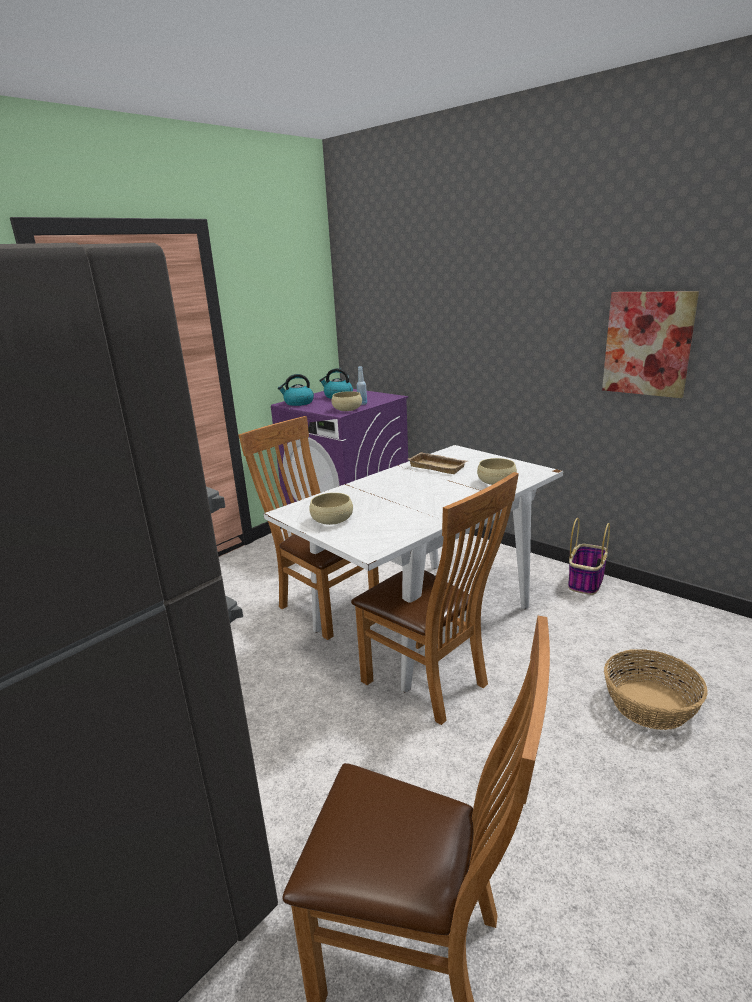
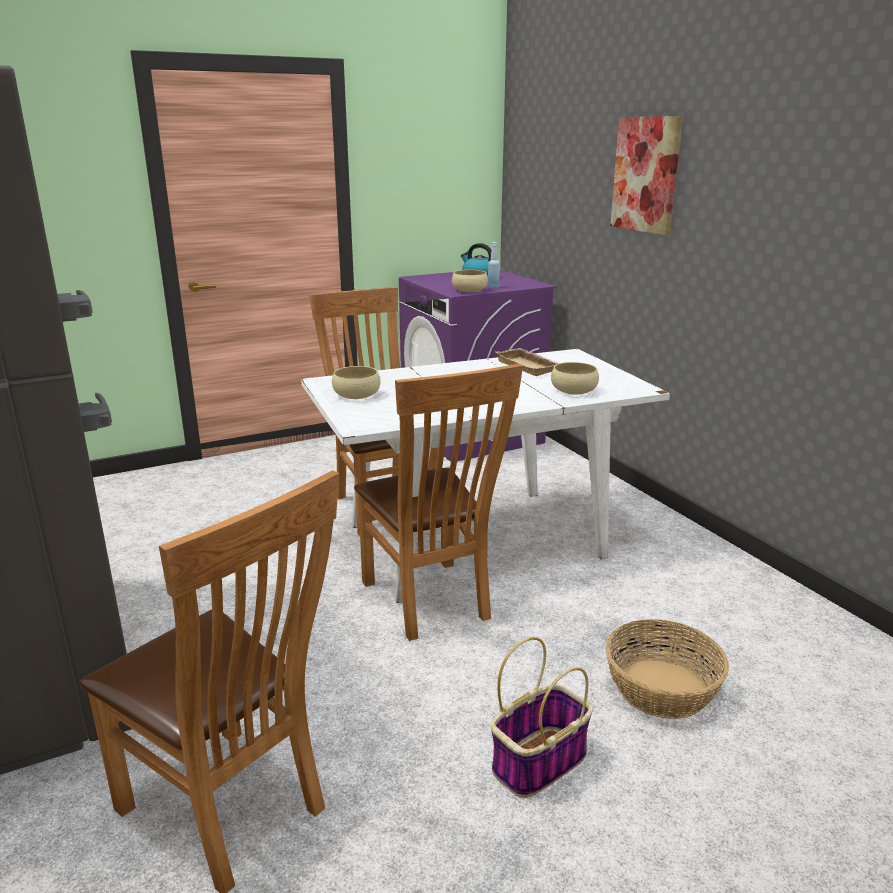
camera: 20 degrees right, 0 degrees up
kettle [278,374,314,406] -> none
basket [568,518,610,595] -> basket moved to [491,637,593,798]
picture [602,291,699,398] -> picture moved to [610,116,683,235]

